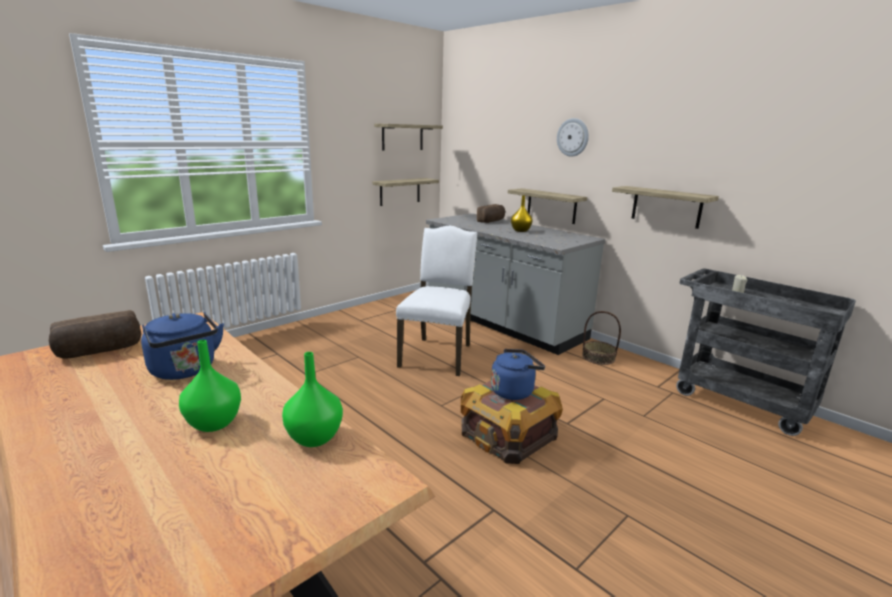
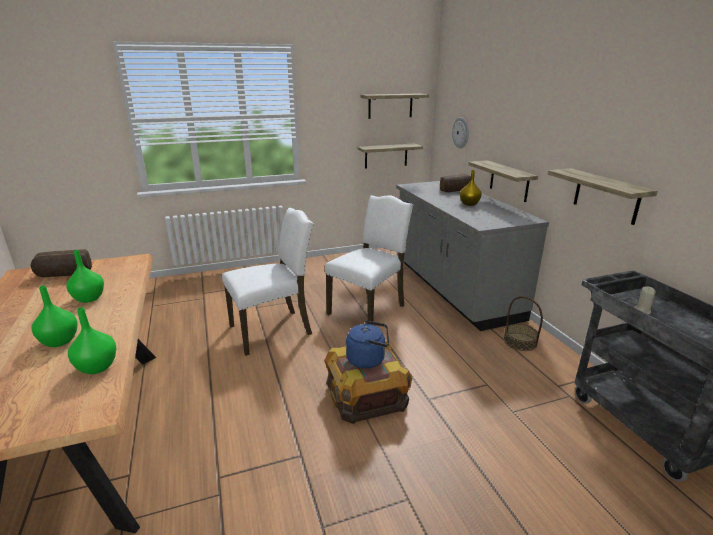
camera: 25 degrees right, 5 degrees up
blue kettle [141,312,224,380] -> green vase [66,250,104,303]
wall clock [557,118,589,157] -> wall clock moved to [452,117,469,149]
none -> white chair [222,208,314,356]

